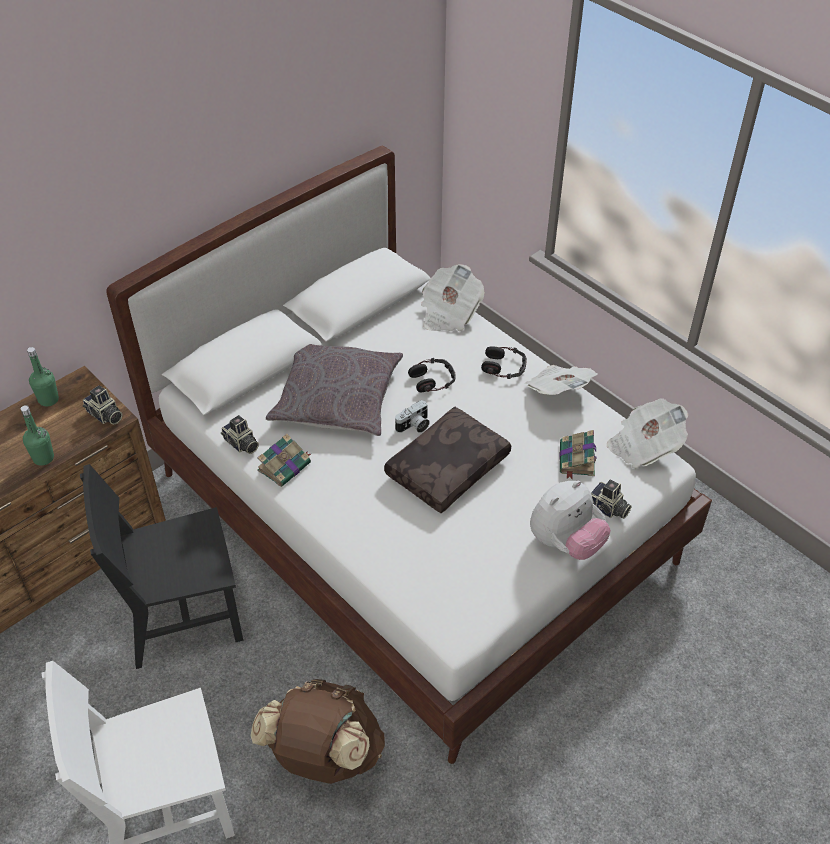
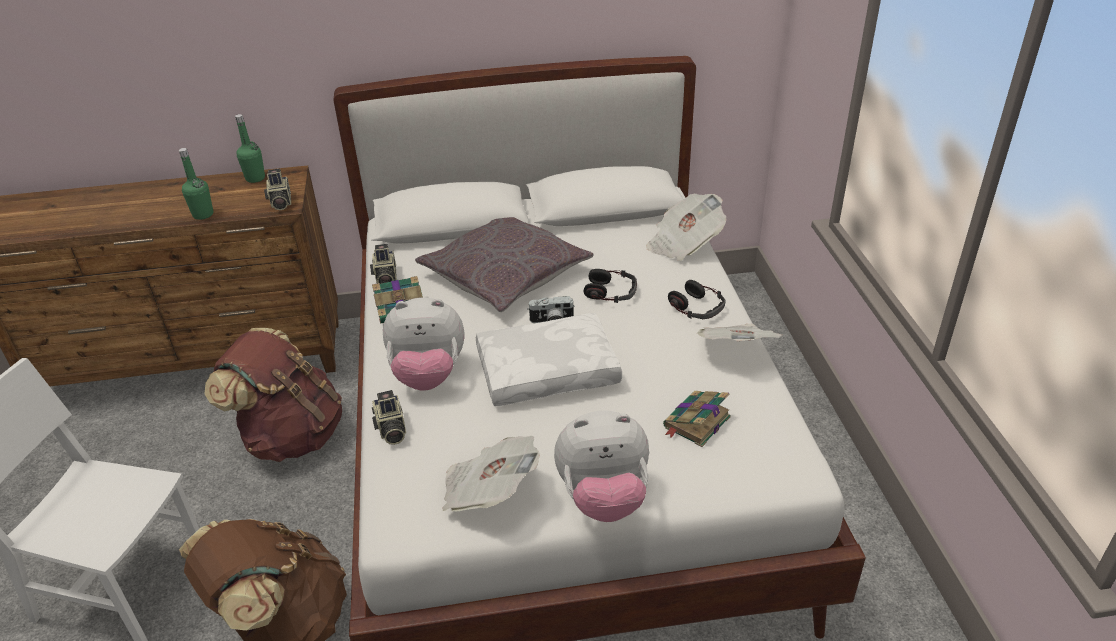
camera: 35 degrees right, 10 degrees down
black chair [80,464,244,669] -> brown backpack [205,328,342,462]
brown pillow [384,407,511,513] -> white pillow [476,313,622,406]
camera [591,480,632,519] -> camera moved to [372,390,406,445]
newspaper [607,399,689,469] -> newspaper moved to [442,436,540,512]
none -> plush toy [383,298,464,391]

